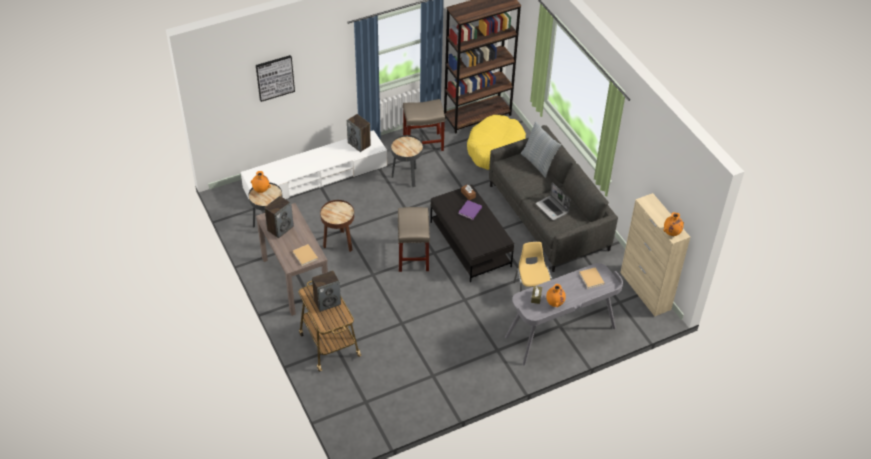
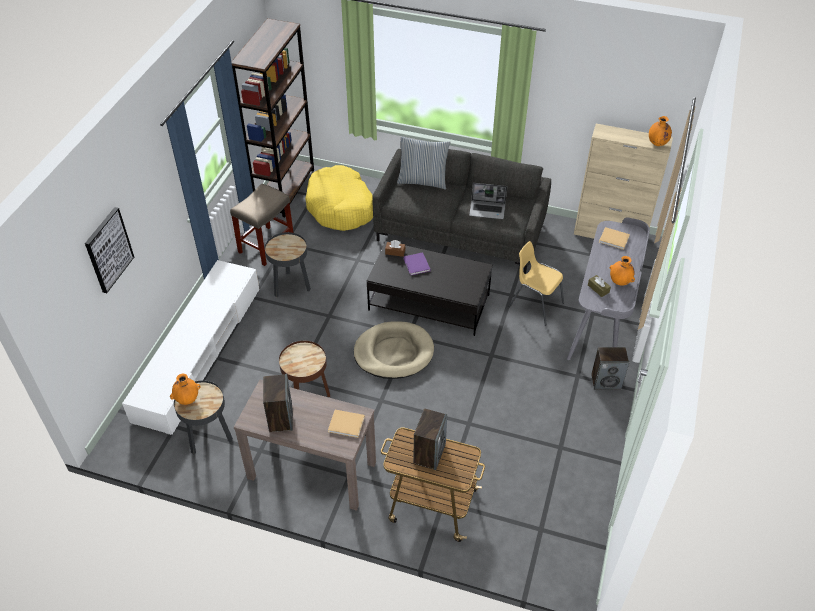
camera: 45 degrees left, 0 degrees up
speaker [347,114,371,152] -> speaker moved to [591,347,629,390]
beige stool [398,207,430,272] -> beige dog bed [354,321,434,379]

